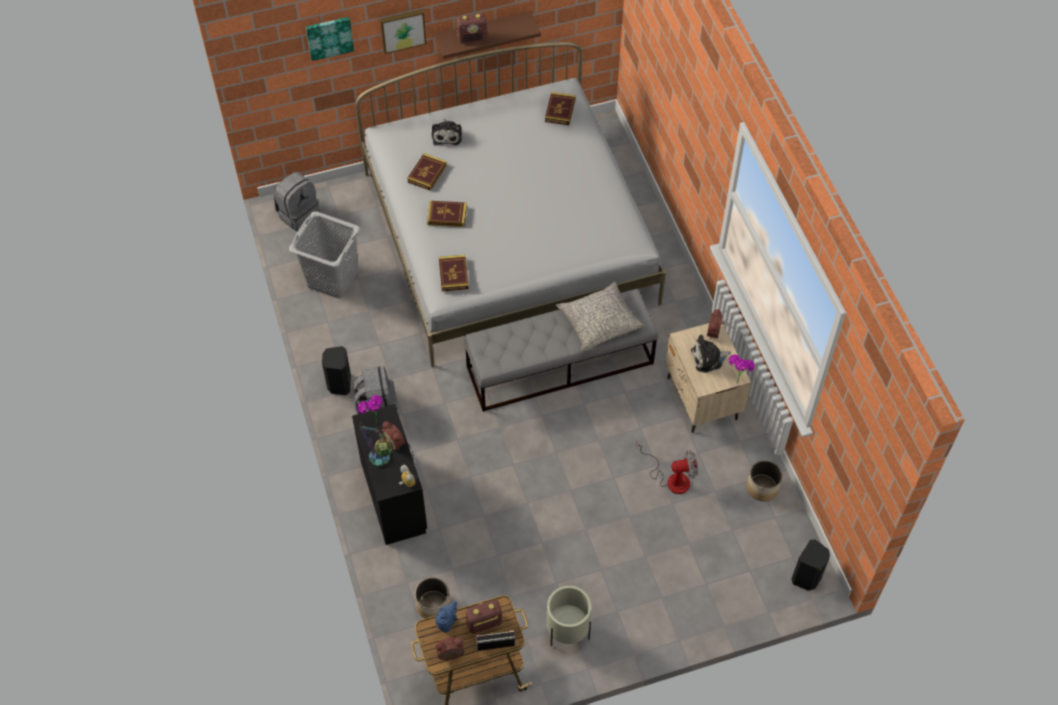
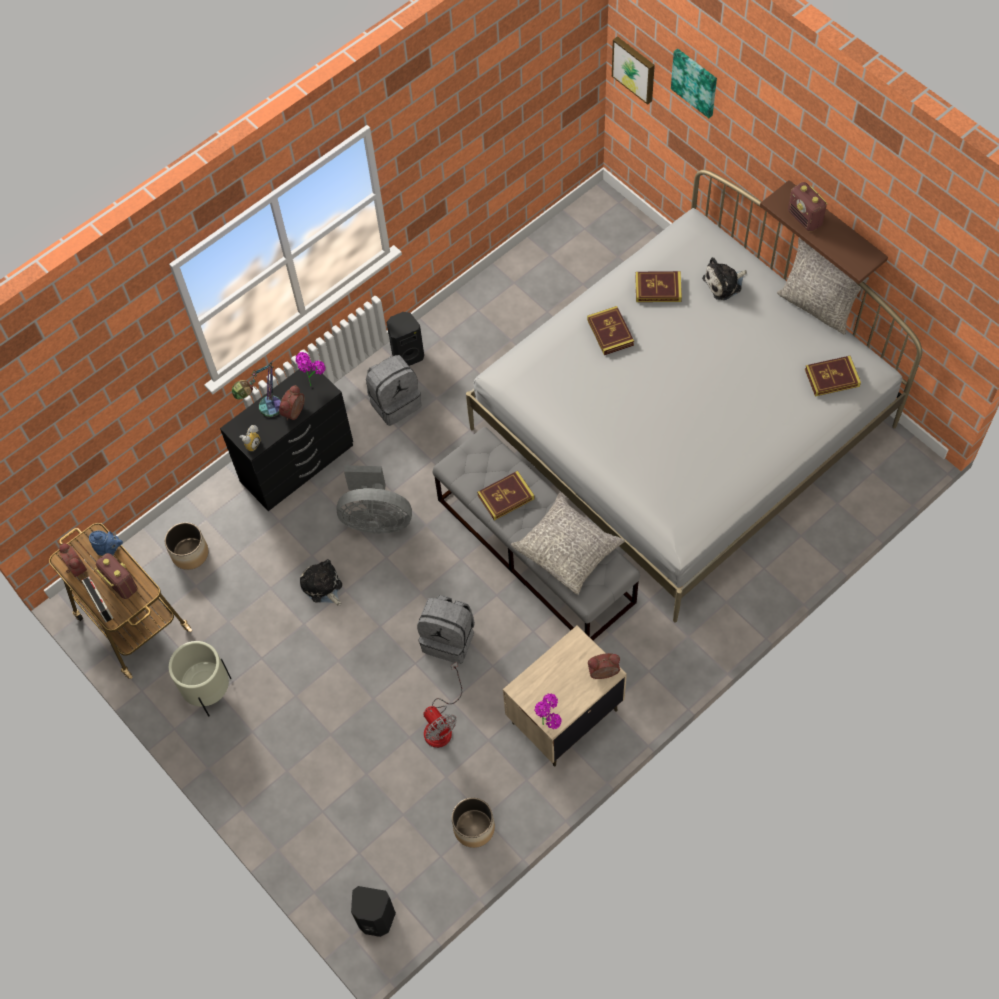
camera: 70 degrees right, 5 degrees up
grey backpack [274,172,320,231] -> grey backpack moved to [417,595,475,664]
grey laundry basket [289,211,360,298] -> none
picture [380,9,426,54] -> picture moved to [612,36,655,105]
book [439,255,469,291] -> book moved to [477,471,535,520]
plush toy [691,334,731,373] -> plush toy moved to [300,559,342,606]
none -> grey fan [336,465,412,534]
none -> grey pillow [777,238,869,335]

